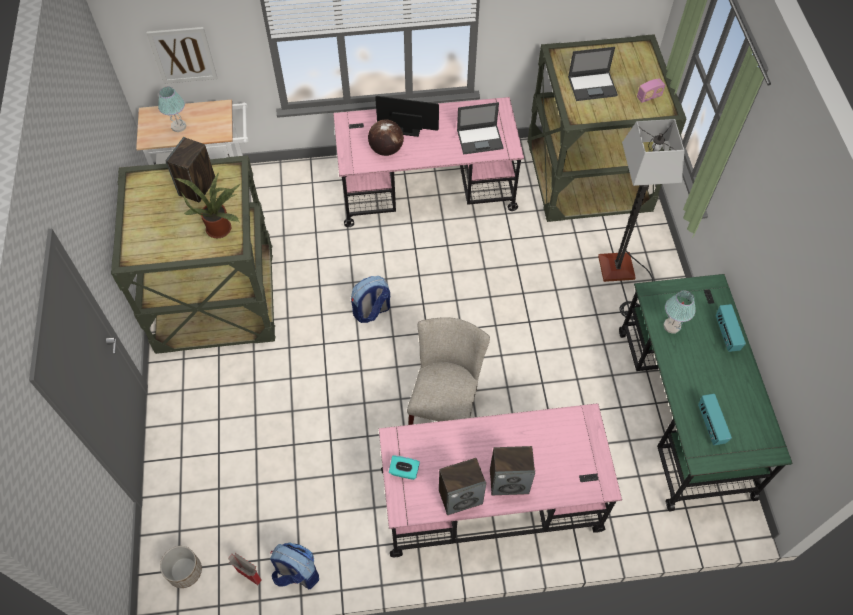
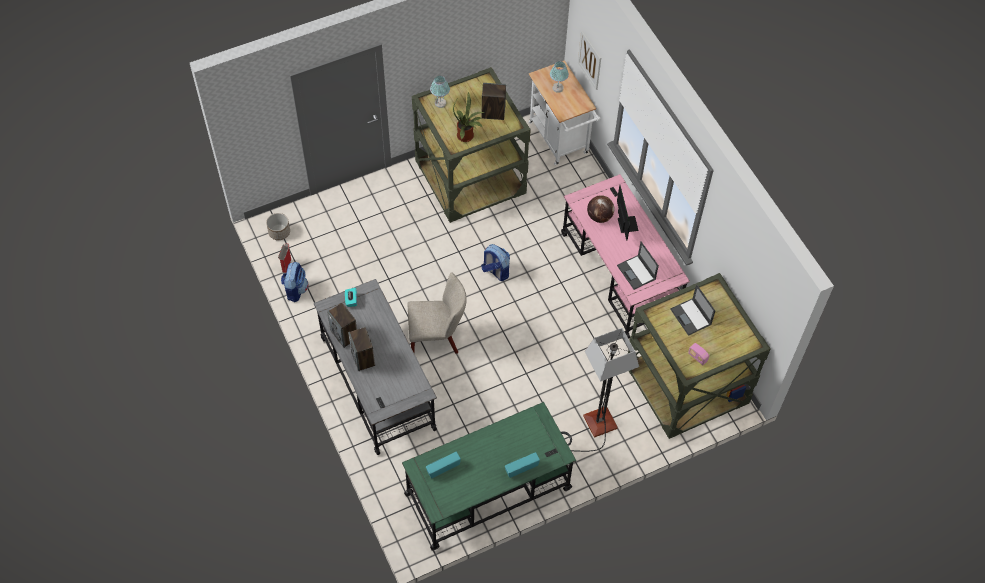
camera: 70 degrees right, 0 degrees up
pink desk [379,403,622,557] -> grey desk [314,279,437,455]
table lamp [663,291,695,334] -> table lamp moved to [430,76,450,108]

